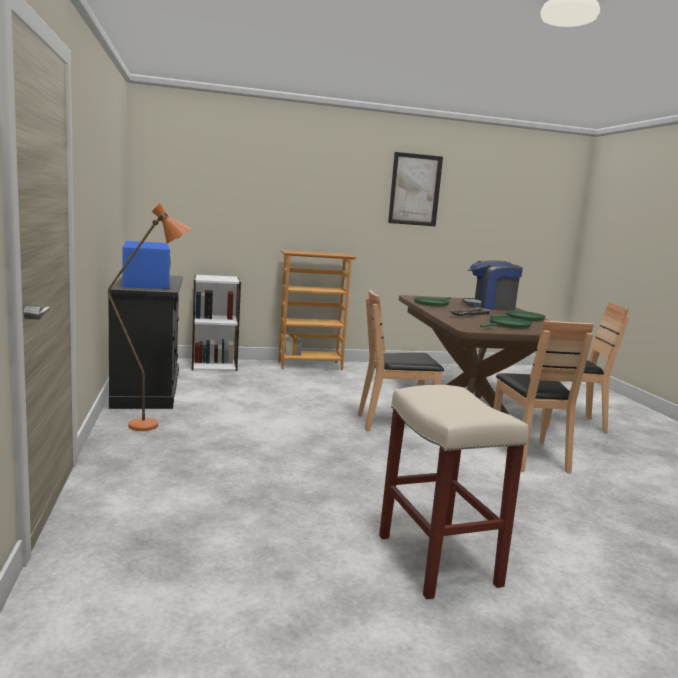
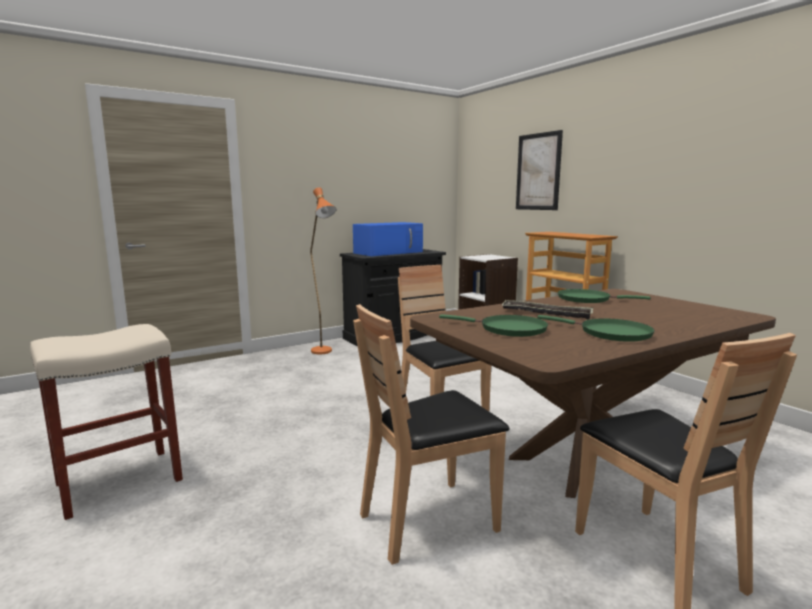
camera: 70 degrees right, 0 degrees up
picture [388,152,443,226] -> picture moved to [516,130,563,210]
coffee machine [462,260,523,311] -> none

